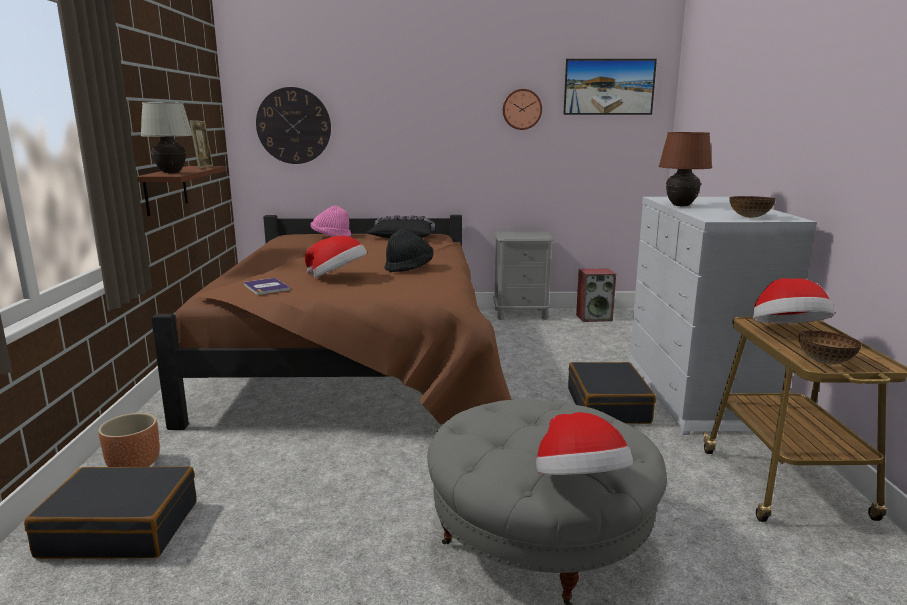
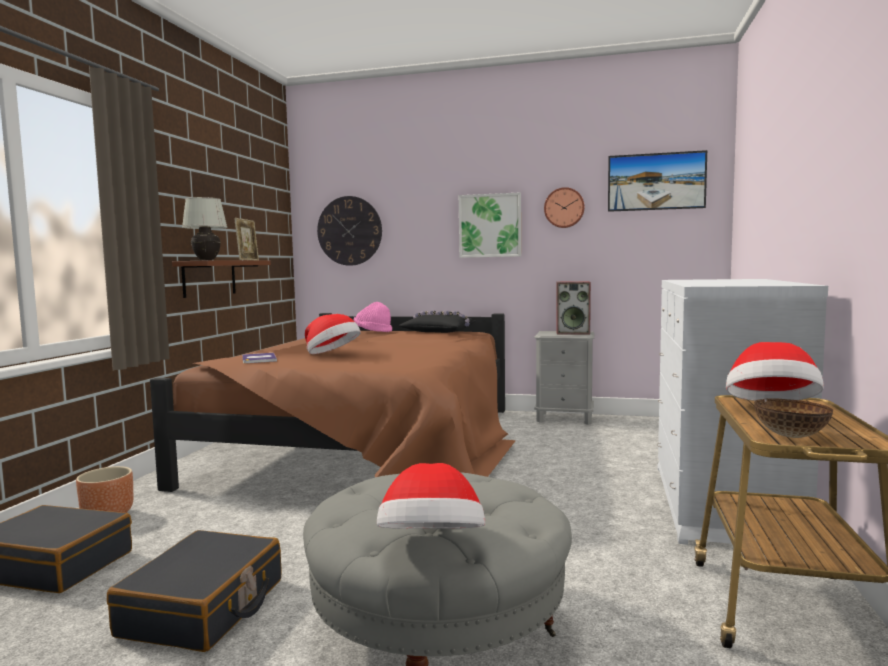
camera: 15 degrees right, 10 degrees down
black hat [384,229,433,272] -> none
black suitcase [568,362,656,424] -> black suitcase moved to [107,530,281,652]
speaker [576,268,616,322] -> speaker moved to [556,281,591,334]
brown table lamp [659,132,712,206] -> none
bowl [729,196,776,218] -> none
none -> picture [459,193,521,258]

